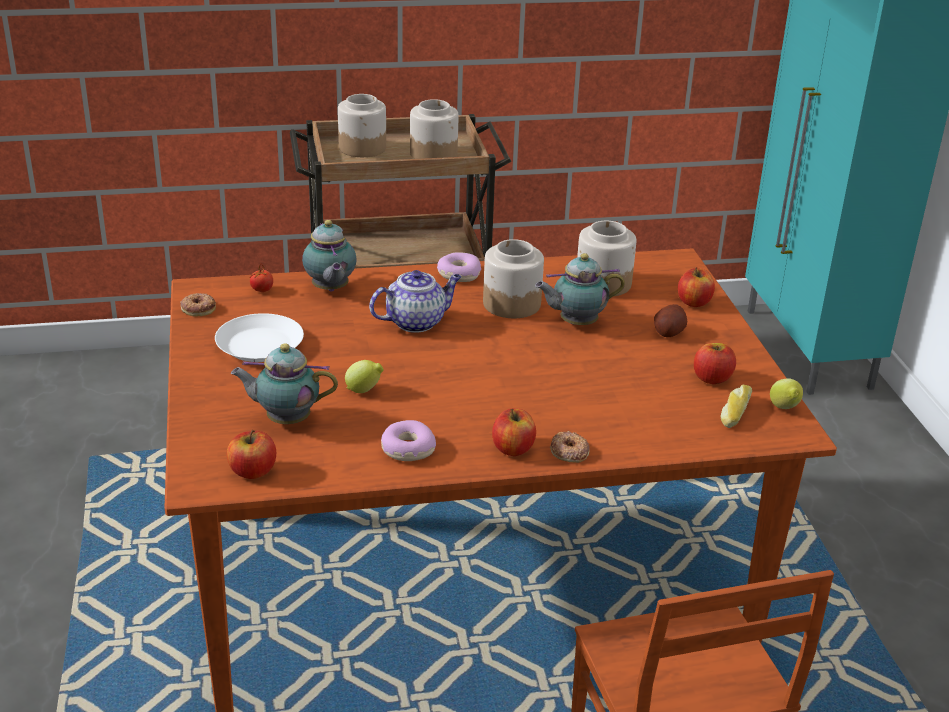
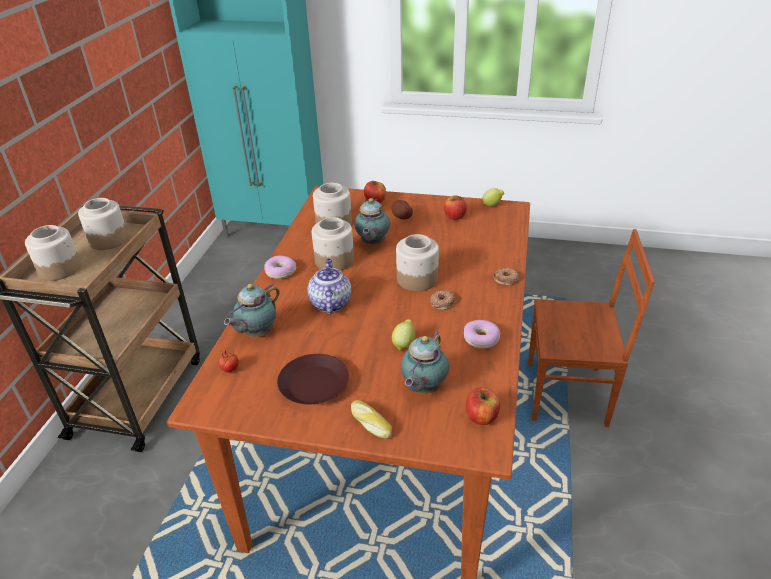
camera: 65 degrees left, 5 degrees up
donut [180,293,216,316] -> donut moved to [430,290,455,310]
white plate [215,313,304,362] -> brown plate [277,354,349,405]
teapot [302,220,357,292] -> teapot turned 120 degrees clockwise [224,283,279,337]
apple [492,408,536,456] -> none
bread [721,385,752,428] -> bread moved to [351,400,392,439]
none -> jar [396,234,439,291]

